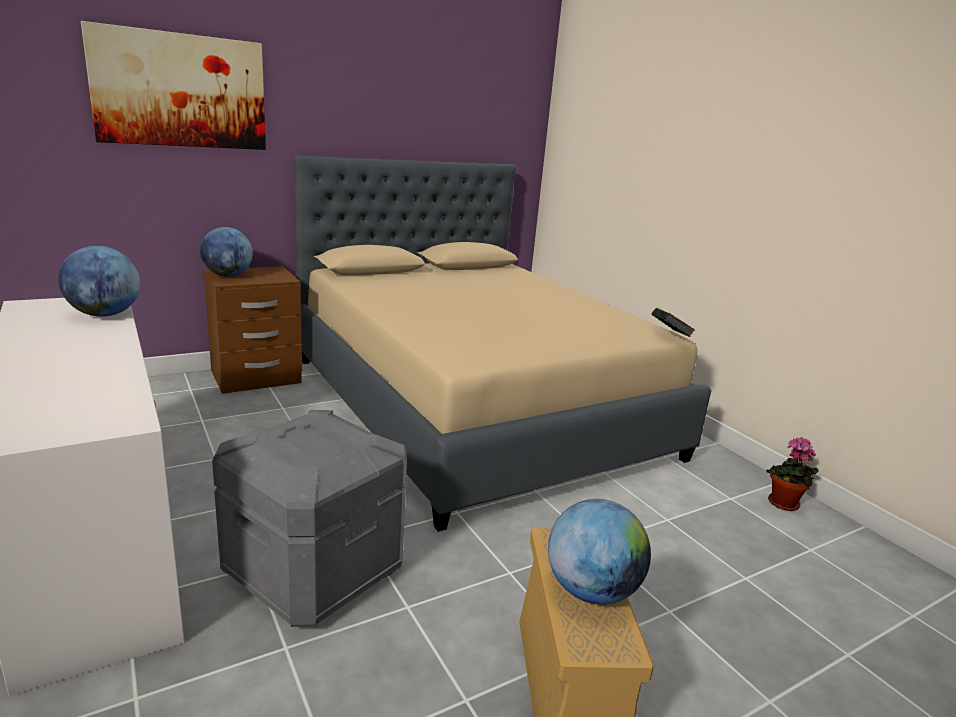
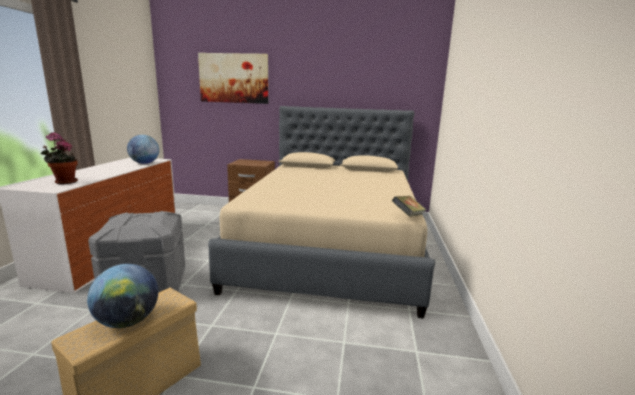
camera: 40 degrees right, 5 degrees down
globe [200,227,253,277] -> none
potted plant [766,437,819,511] -> potted plant moved to [41,132,78,184]

